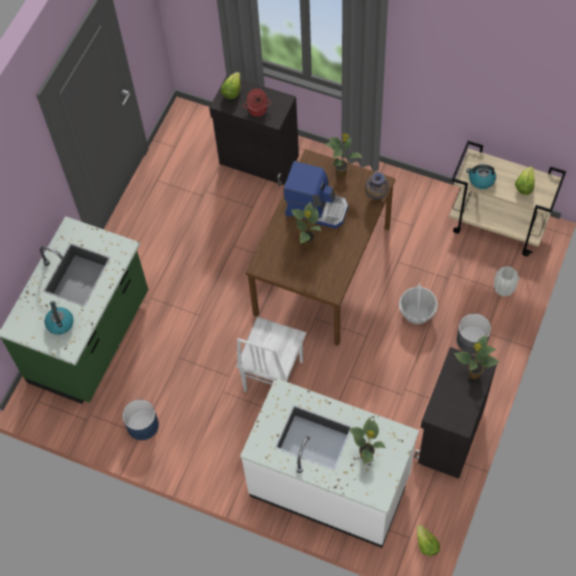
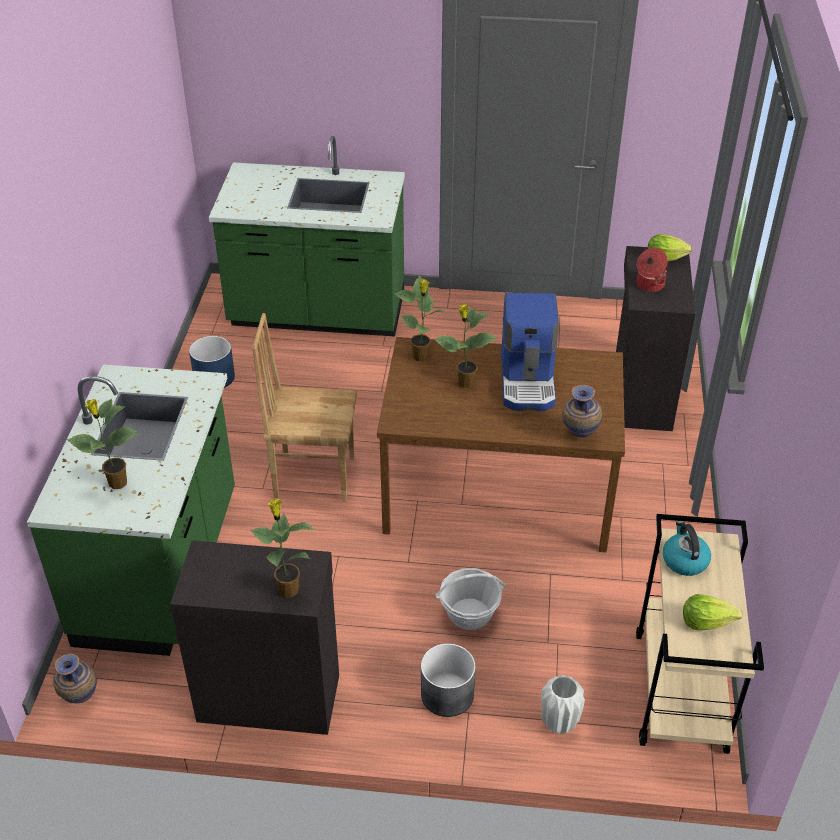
camera: 70 degrees right, 20 degrees down
kettle [45,301,74,335] -> none
white chair [236,317,306,392] -> brown chair [252,313,357,502]
white counter [240,378,419,548] -> green counter [27,365,235,656]
potted plant [325,133,363,177] -> potted plant moved to [395,276,446,362]
lettuce [417,525,440,556] -> vase [53,654,97,703]

